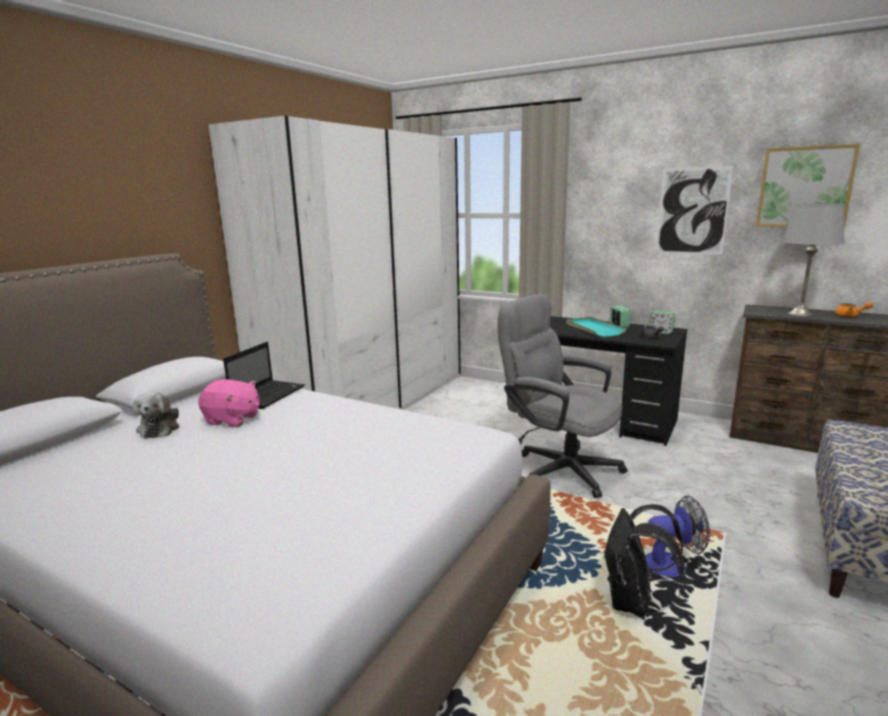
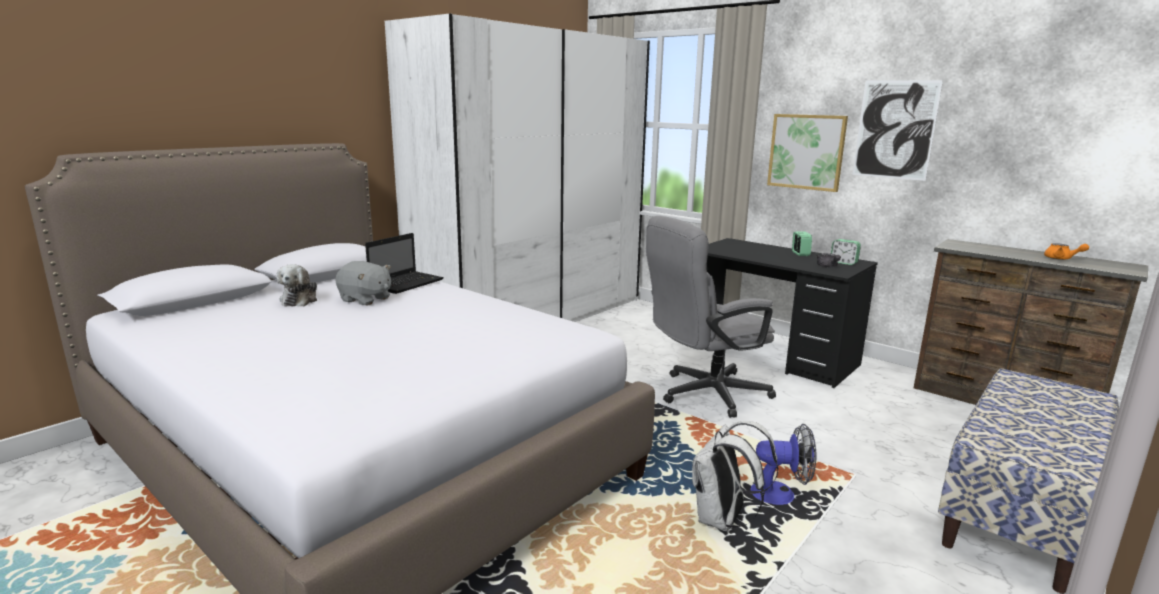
camera: 10 degrees right, 0 degrees up
pink plush toy [198,379,260,427] -> grey plush toy [335,261,391,305]
grey office chair [498,294,627,498] -> grey office chair turned 75 degrees counterclockwise [646,216,776,418]
turquoise tray [566,317,626,337] -> none
black backpack [603,504,686,616] -> white backpack [692,421,778,532]
picture [756,144,860,228] -> picture moved to [767,114,848,192]
grey table lamp [782,203,845,317] -> none

